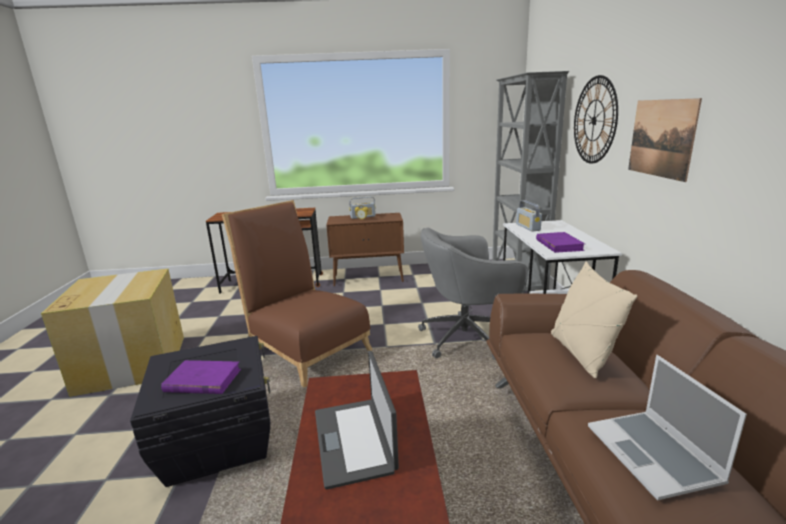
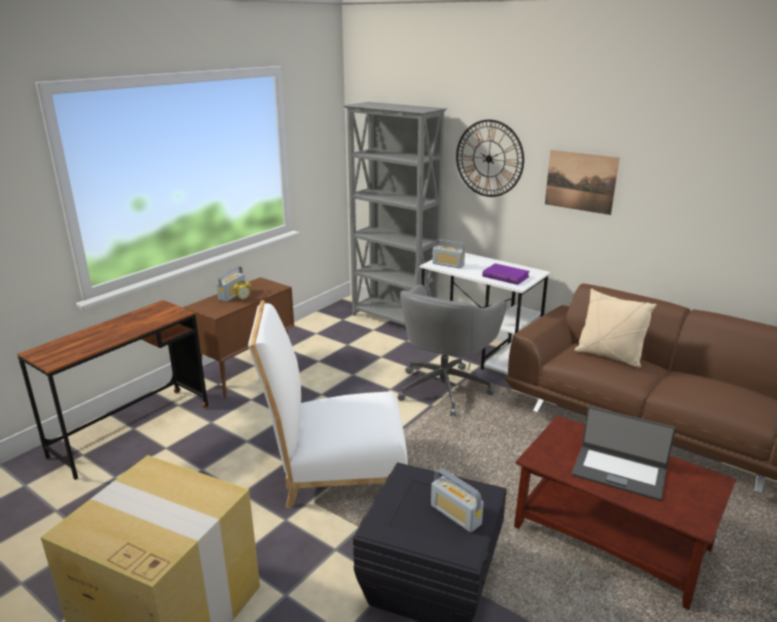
camera: 50 degrees left, 5 degrees up
purple book [161,360,241,394] -> radio [431,469,484,533]
brown chair [222,200,372,388] -> white chair [248,300,408,508]
laptop [588,355,747,501] -> none

